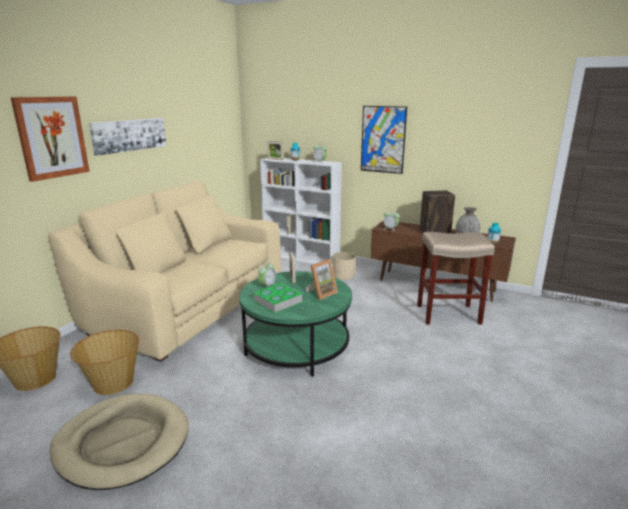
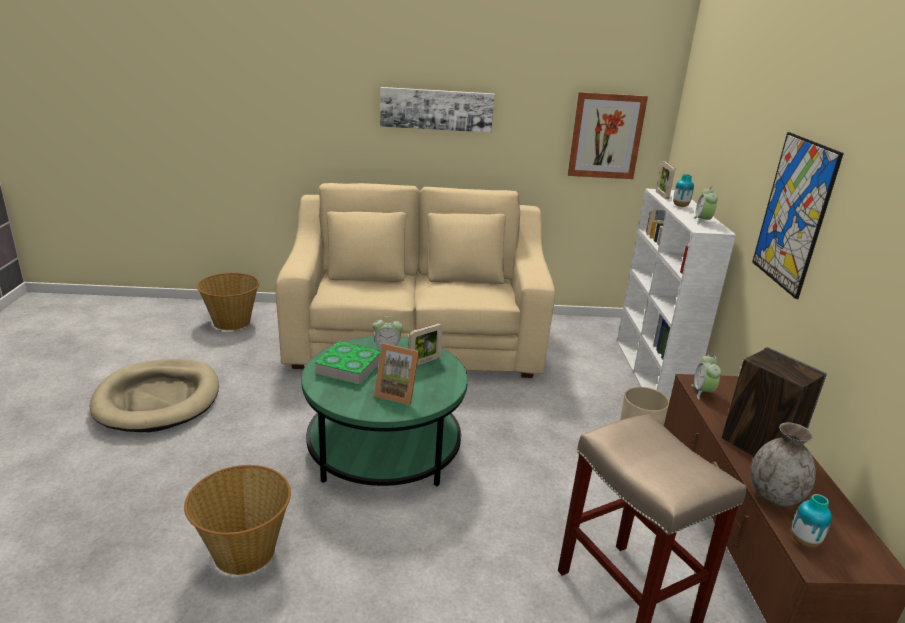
camera: 60 degrees right, 5 degrees up
picture [10,96,90,182] -> picture moved to [568,92,648,179]
basket [70,330,140,395] -> basket moved to [184,465,291,575]

